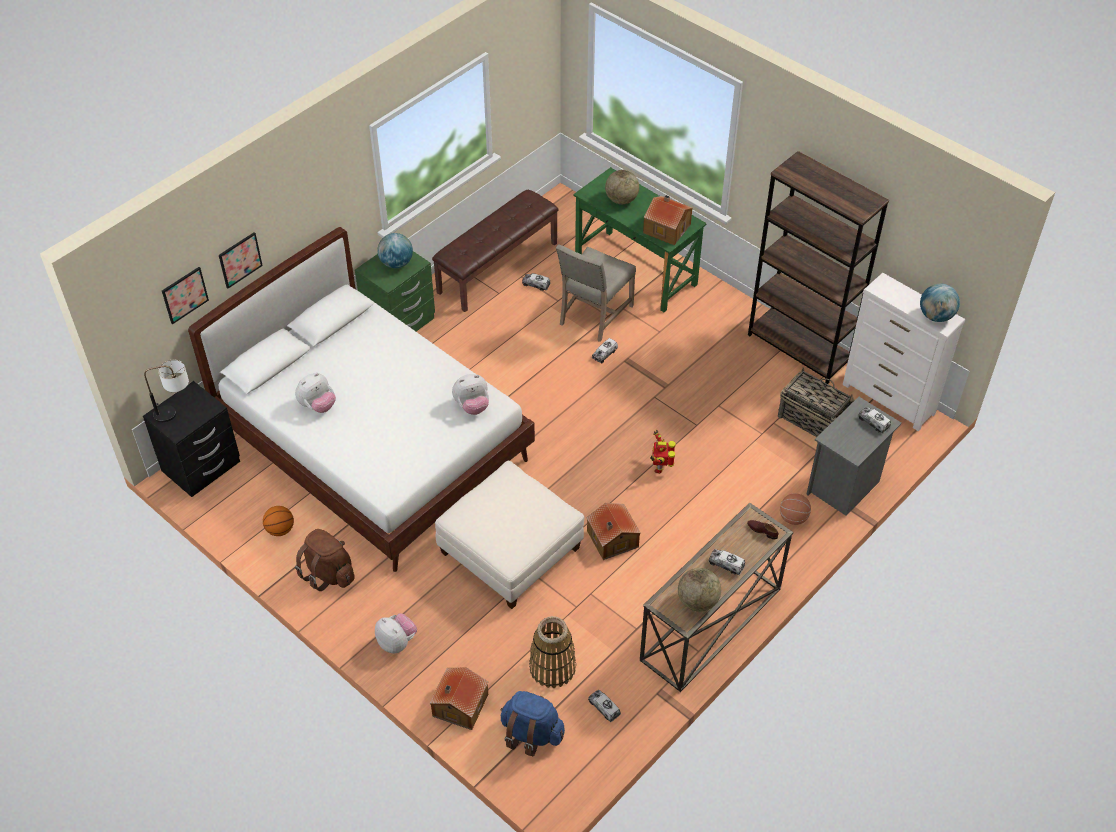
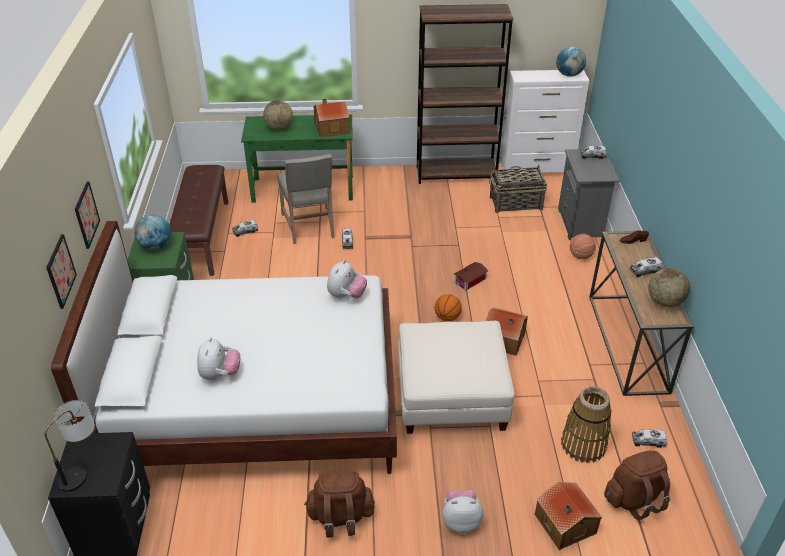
camera: 45 degrees left, 10 degrees down
picture [162,267,209,324] -> picture moved to [75,181,100,249]
basketball [263,506,294,536] -> basketball moved to [435,294,462,321]
blue backpack [500,691,565,756] -> brown backpack [604,451,670,520]
toy robot [650,430,675,473] -> toy house [454,262,488,290]

